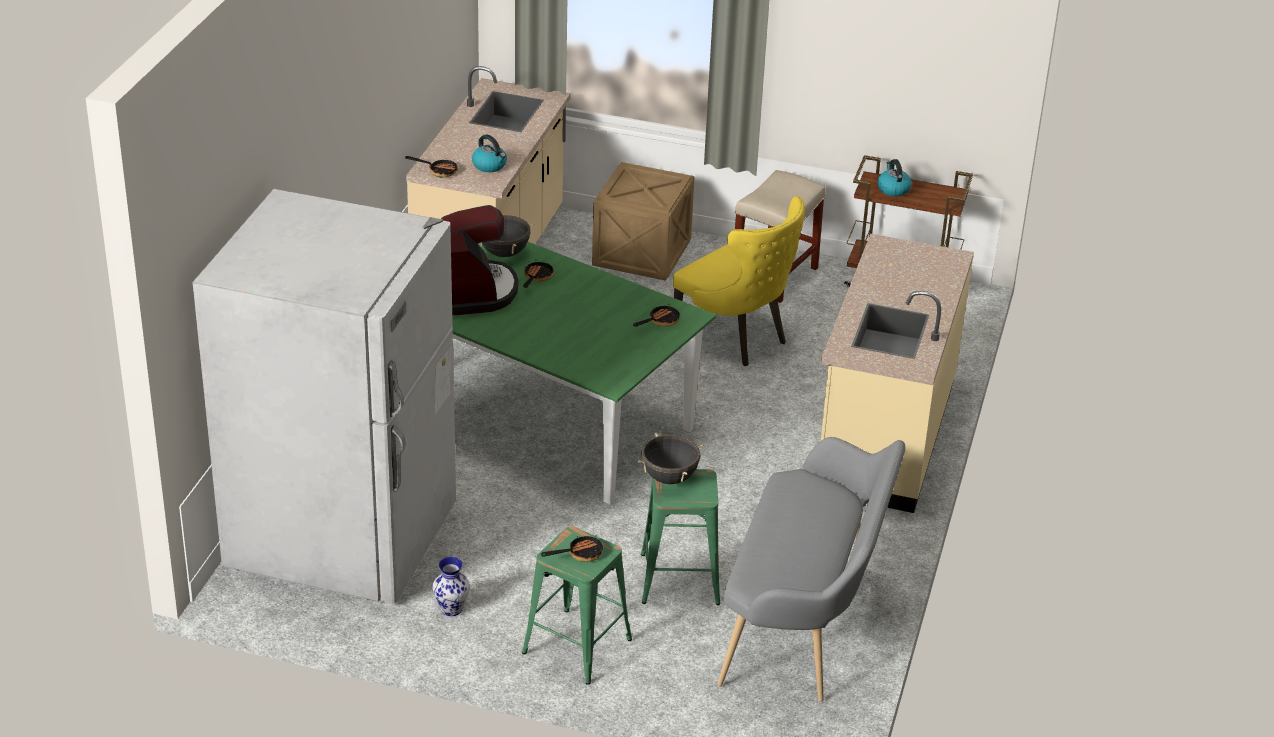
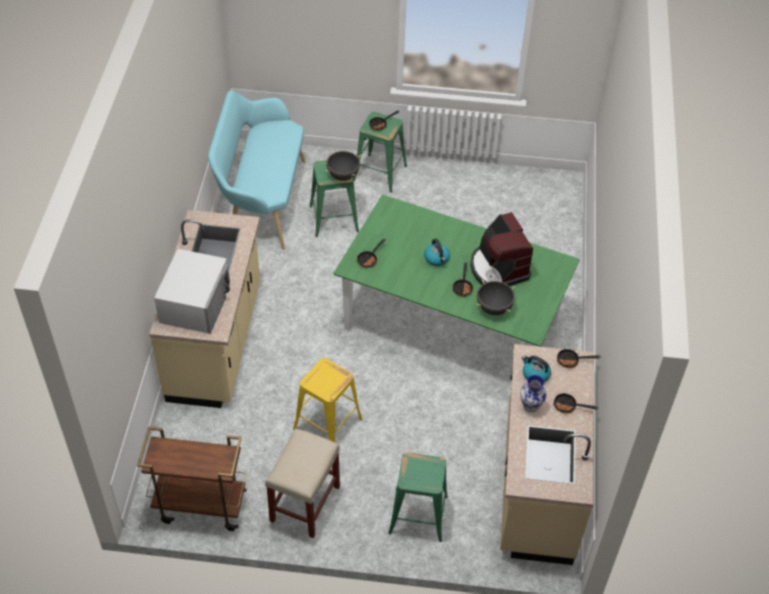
camera: 170 degrees right, 15 degrees up
white fridge [193,189,456,604] -> none
vase [432,557,470,616] -> vase moved to [520,375,547,412]
crate [592,162,695,281] -> green stool [388,453,448,542]
yellow chair [673,196,805,366] -> yellow stool [293,358,362,443]
grey bench [718,437,905,701] -> turquoise bench [208,90,305,250]
kettle [877,159,912,196] -> kettle moved to [424,239,450,266]
none -> white microwave [154,249,230,334]
none -> frying pan [553,393,598,414]

